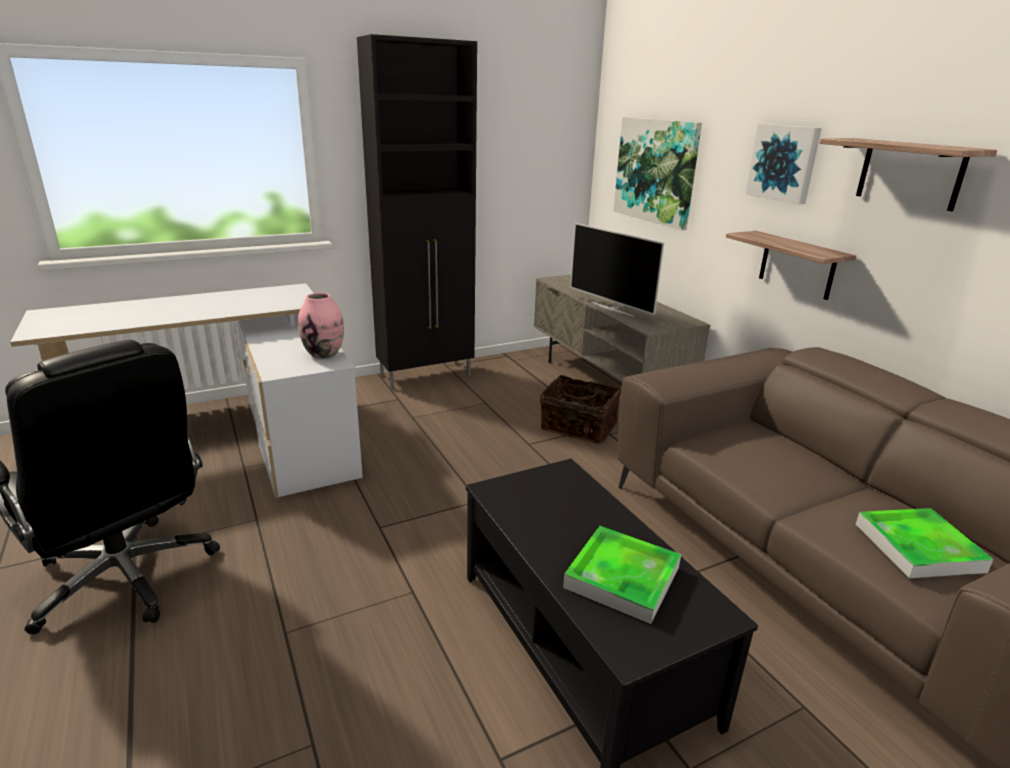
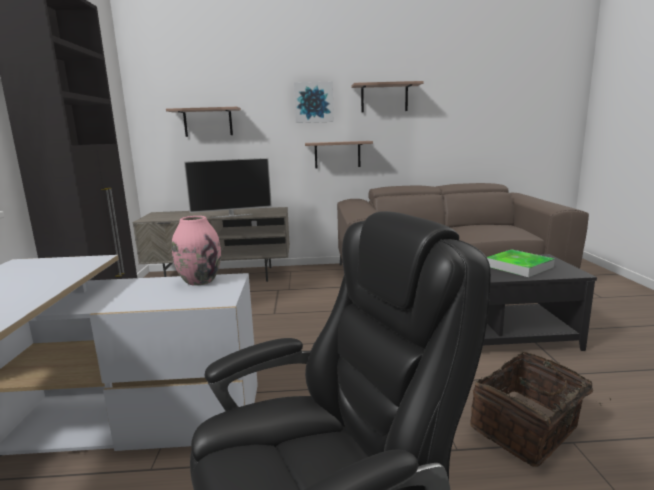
camera: 65 degrees left, 10 degrees down
basket [540,375,621,444] -> basket moved to [470,351,611,467]
picture [613,117,702,230] -> shelf [166,107,241,137]
tray [856,508,994,578] -> none

